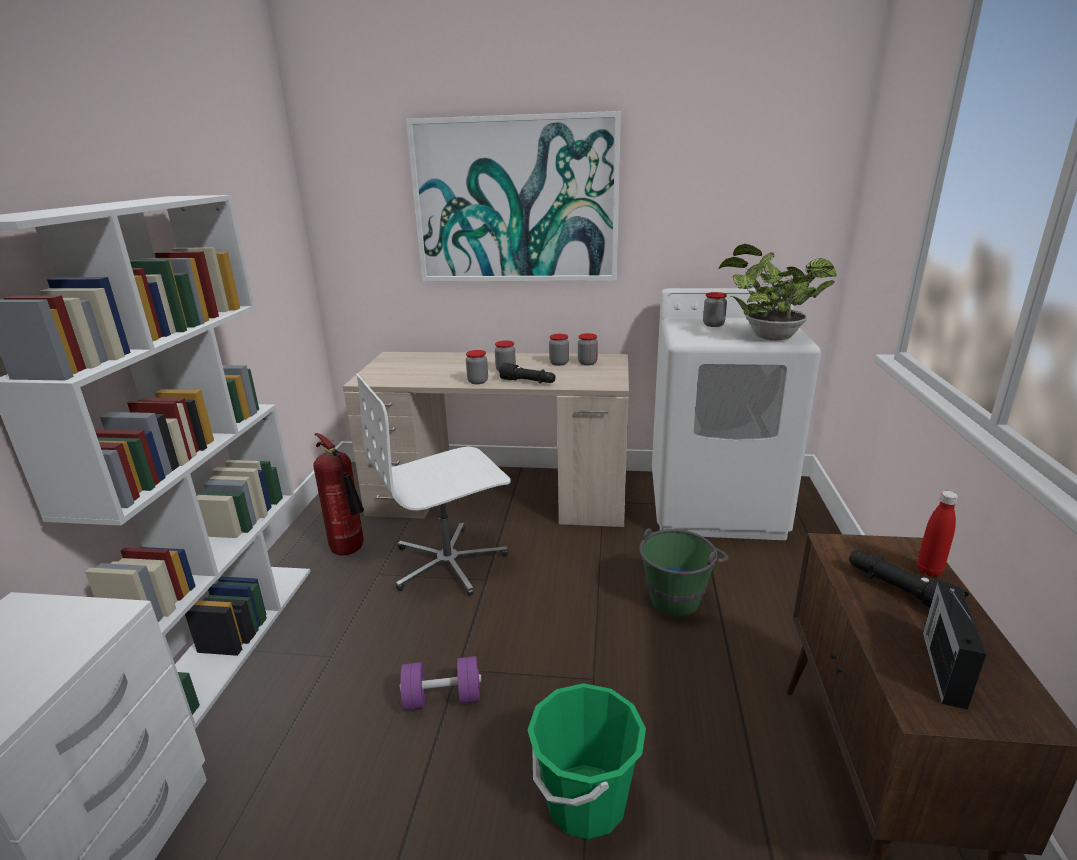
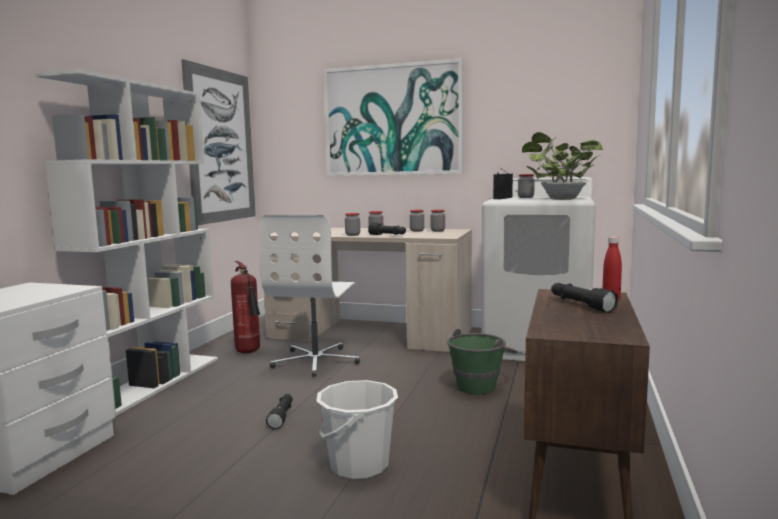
camera: 10 degrees right, 15 degrees down
white office chair [356,373,511,596] -> white office chair turned 60 degrees counterclockwise [259,215,360,377]
purple dumbbell [400,656,482,711] -> black flashlight [266,394,293,429]
green bucket [527,683,646,839] -> white bucket [317,380,398,479]
radio [923,582,987,710] -> radio moved to [493,167,513,199]
none -> picture [181,59,256,225]

